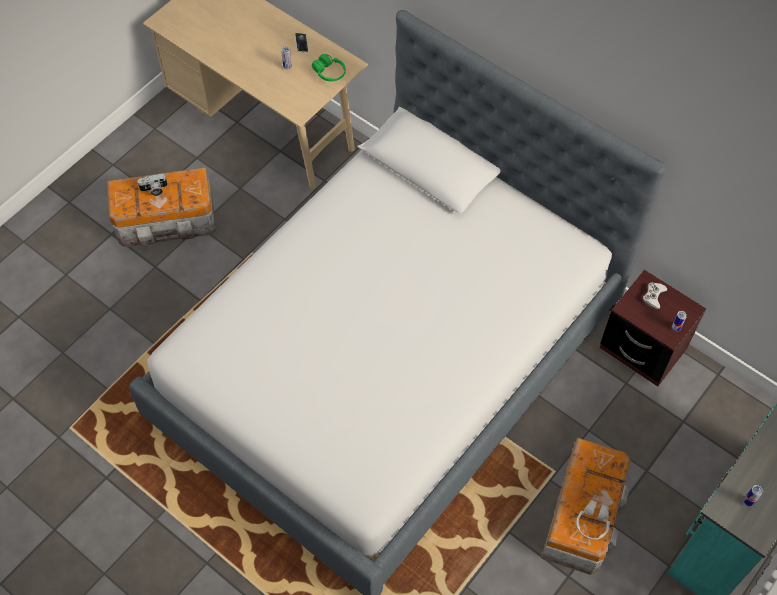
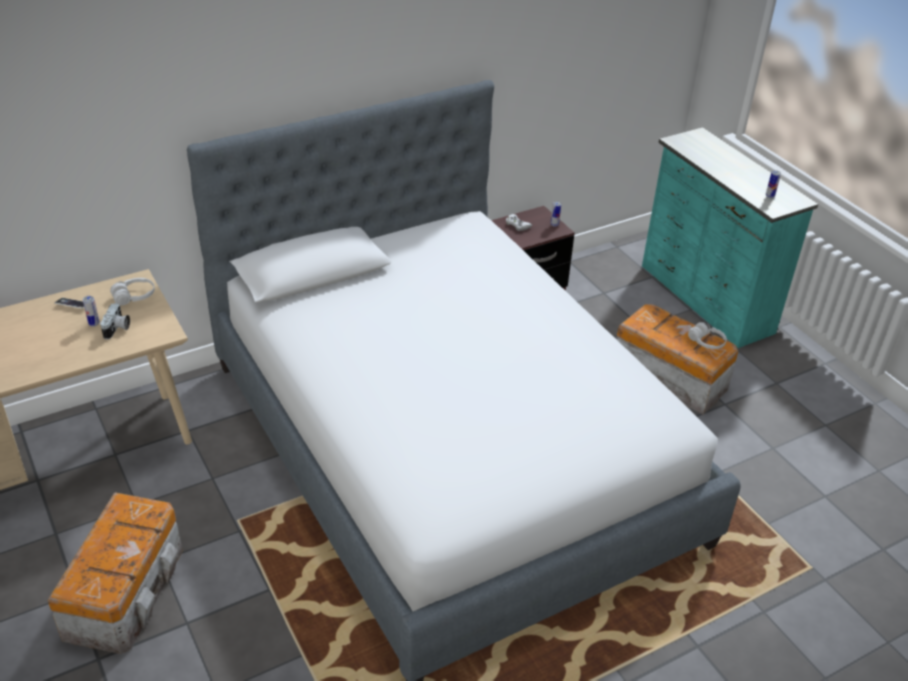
camera: 70 degrees left, 20 degrees down
camera [137,173,168,196] -> camera moved to [100,303,130,340]
green headphones [312,54,346,81] -> white headphones [110,278,155,305]

